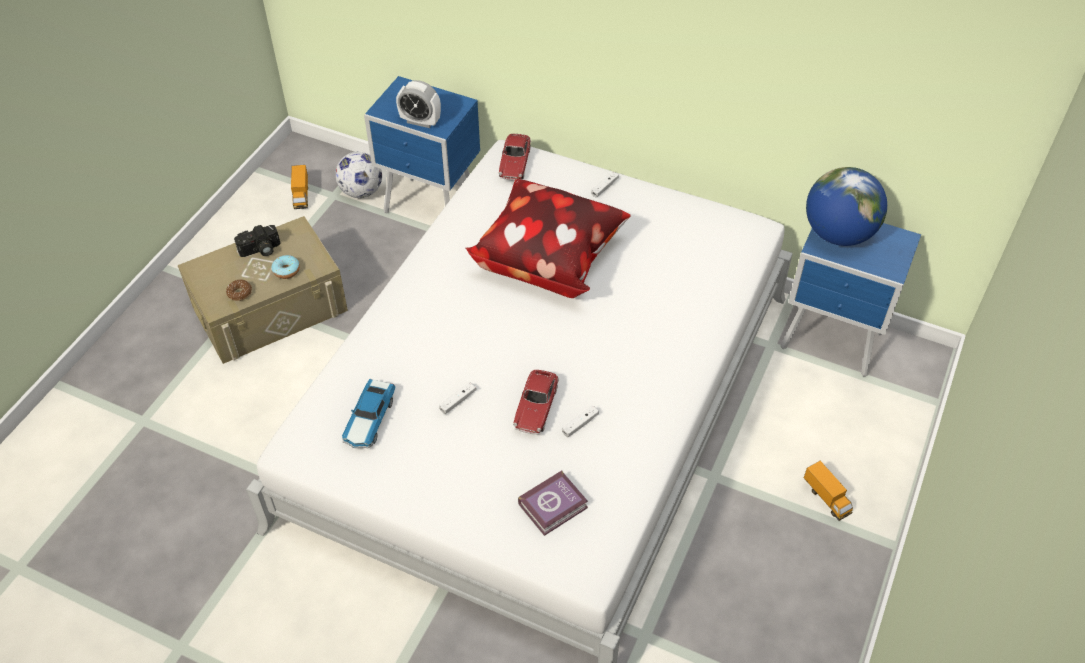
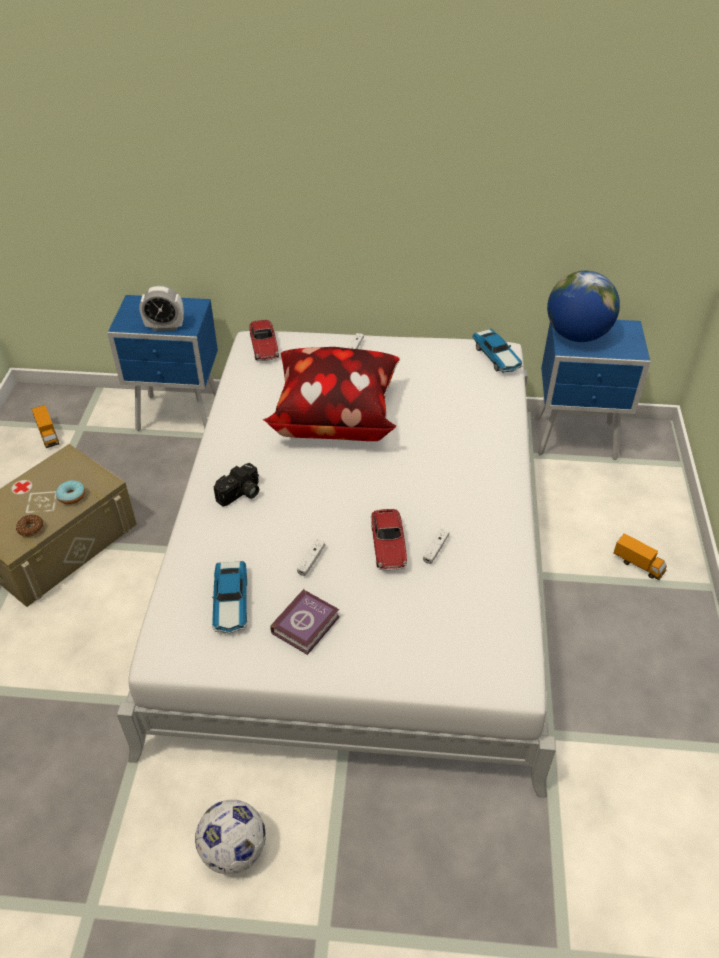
camera: 20 degrees left, 5 degrees down
camera [234,225,280,257] -> camera moved to [214,463,259,507]
football [335,152,382,198] -> football moved to [195,800,266,874]
book [518,471,588,536] -> book moved to [270,589,340,655]
none -> toy car [472,329,522,373]

